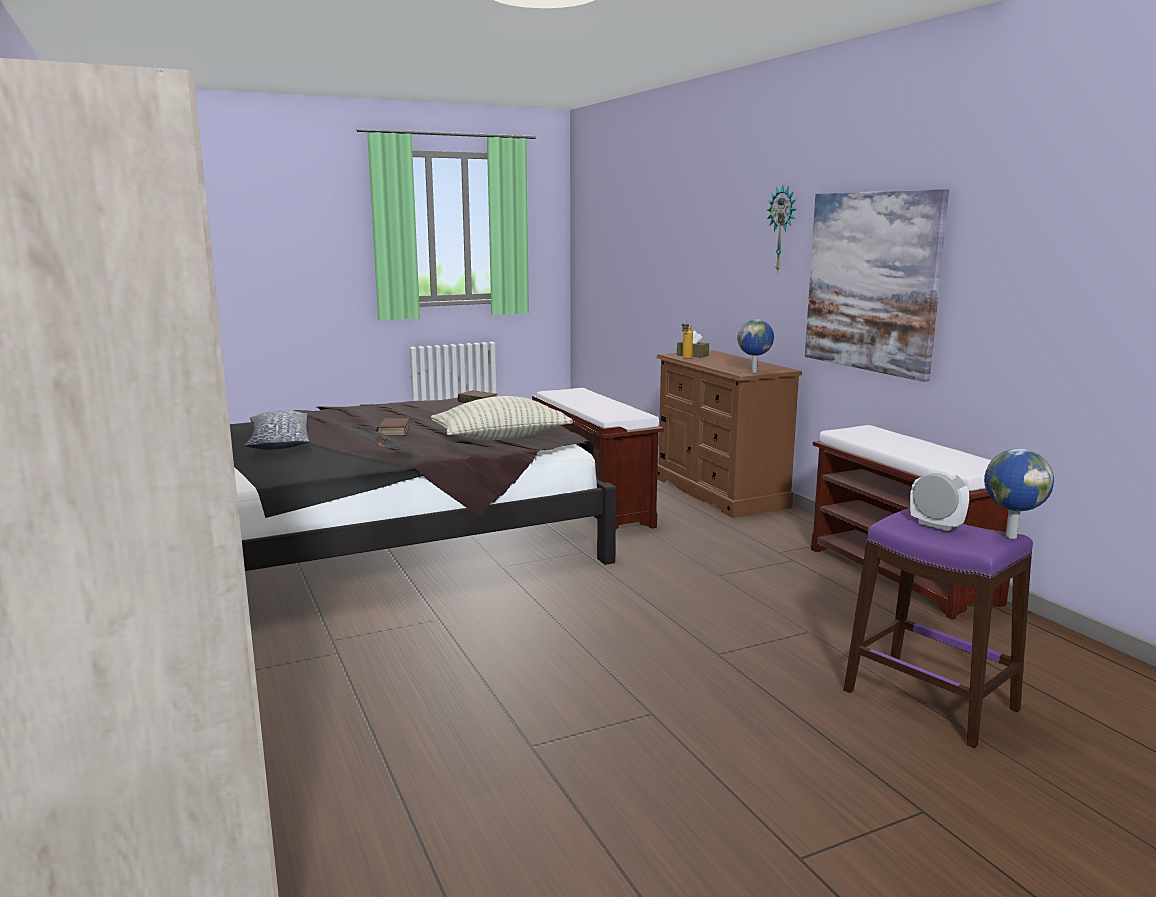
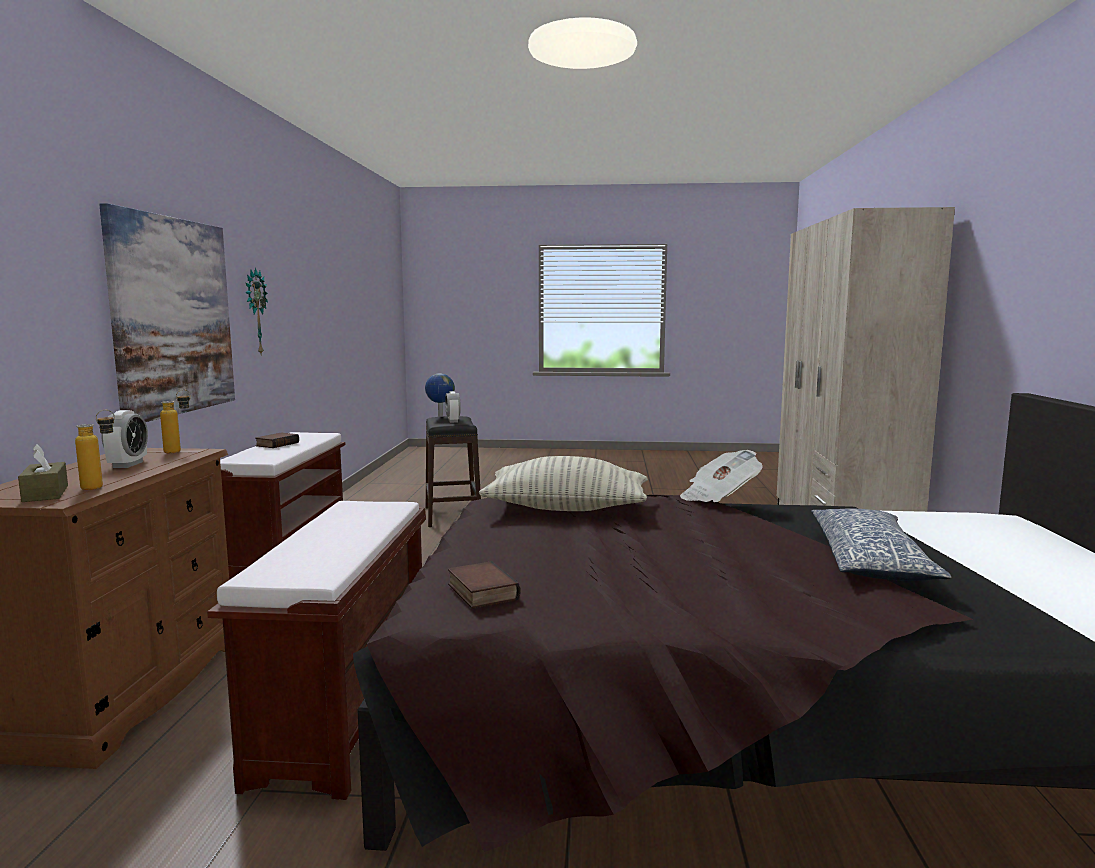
camera: 150 degrees left, 5 degrees down
book [376,418,410,436] -> book moved to [255,433,299,448]
globe [737,319,774,373] -> bottle [160,389,191,453]
wall clock [767,185,797,273] -> wall clock moved to [245,268,268,354]
purple stool [844,508,1033,748] -> black stool [426,416,481,527]
none -> alarm clock [101,410,148,468]

